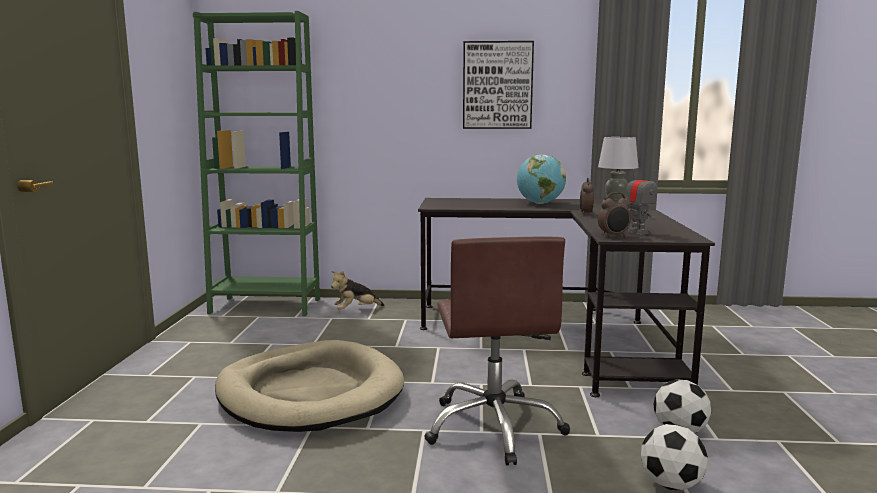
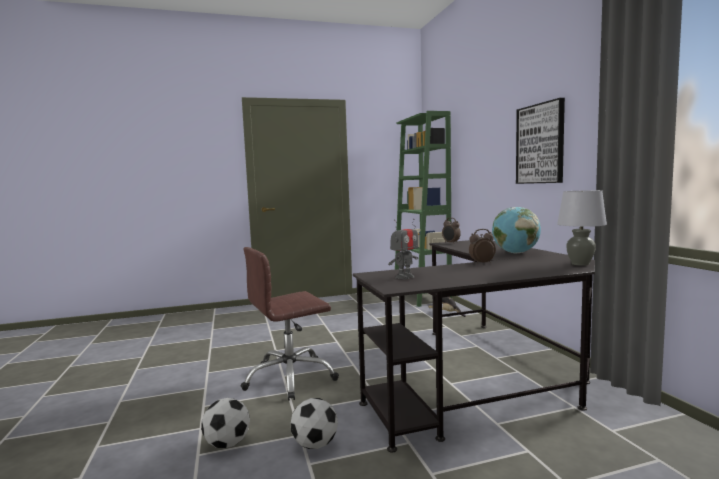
camera: 70 degrees right, 5 degrees down
beige dog bed [215,340,404,432] -> none
alarm clock [598,192,631,237] -> alarm clock moved to [442,218,461,243]

